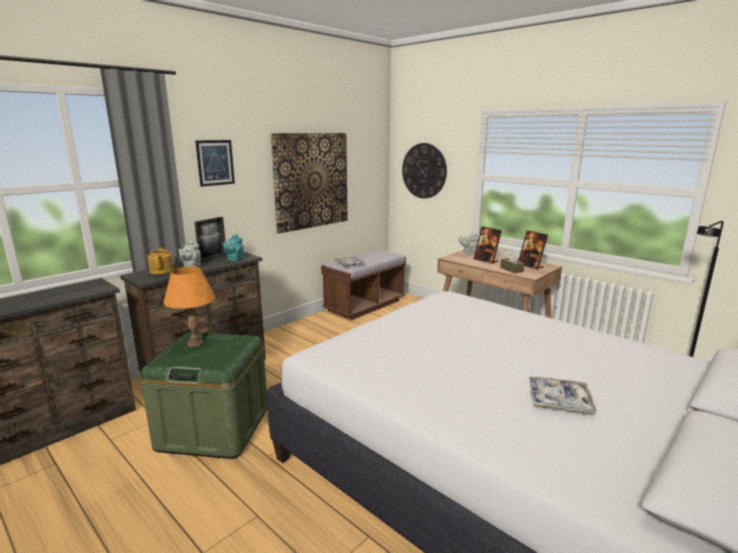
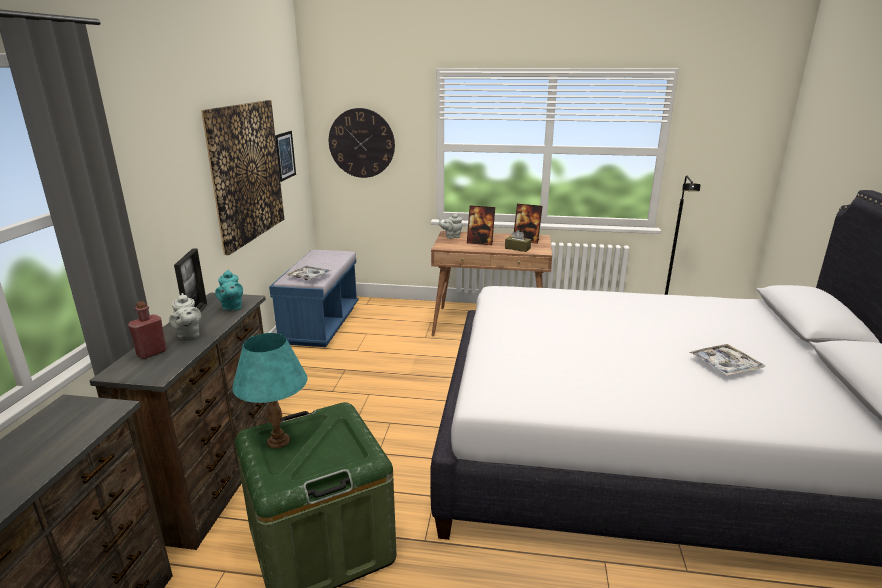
camera: 35 degrees left, 5 degrees up
teapot [147,248,174,274] -> red bottle [128,301,167,359]
orange table lamp [163,267,215,347] -> turquoise table lamp [232,333,307,448]
picture [195,140,235,187] -> picture moved to [275,131,296,182]
brown bench [321,250,406,320] -> blue bench [269,250,359,347]

